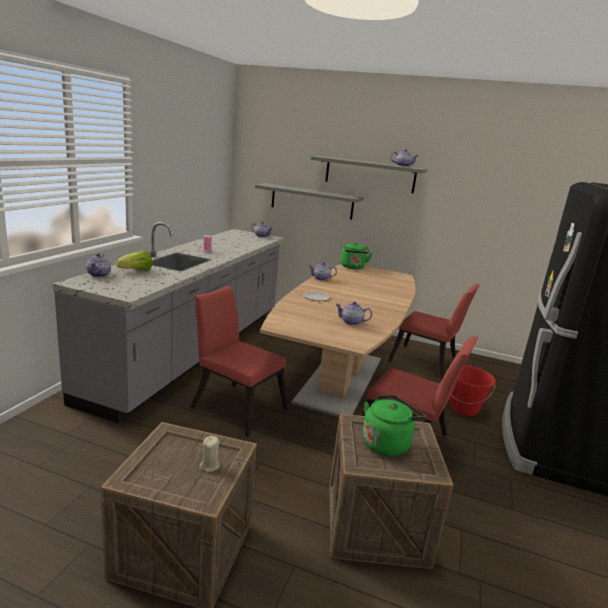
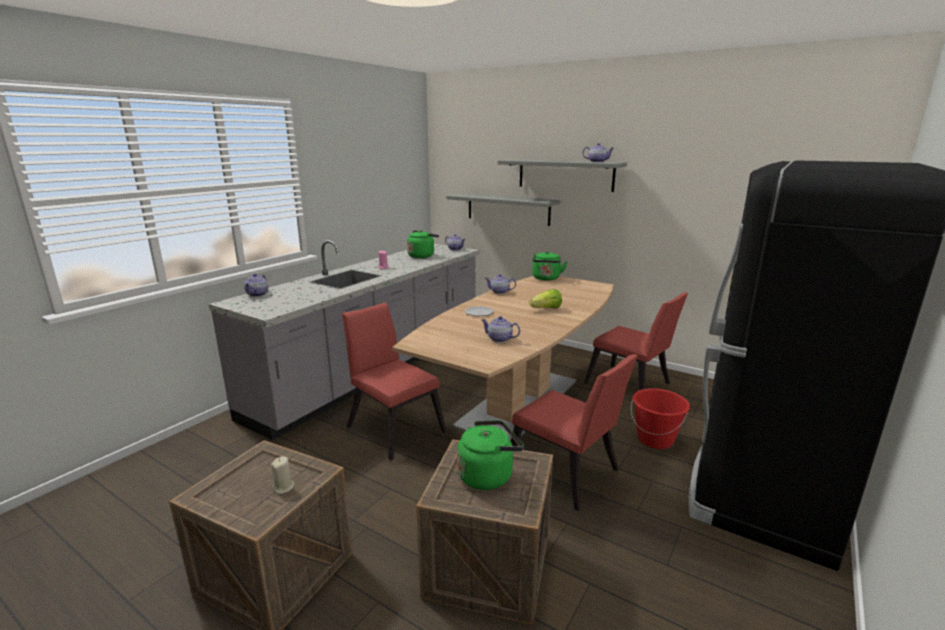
camera: 15 degrees right, 0 degrees up
lettuce [116,251,152,270] -> lettuce moved to [530,289,562,309]
none -> green kettle [407,230,439,258]

